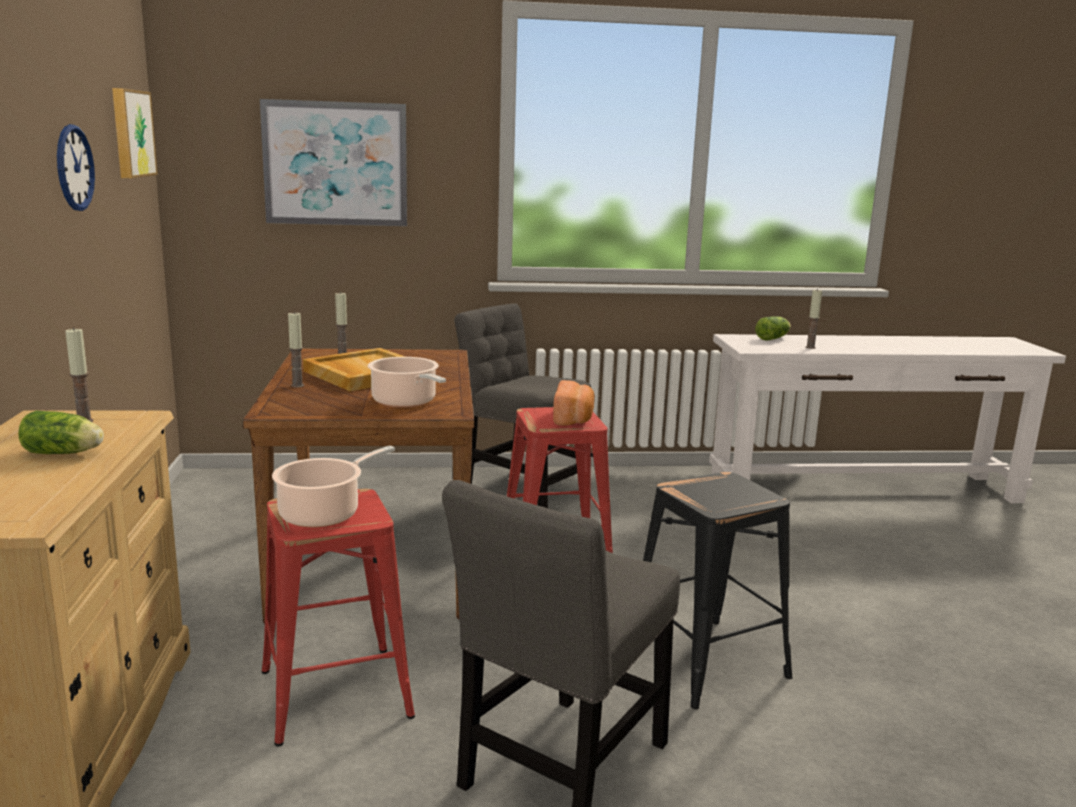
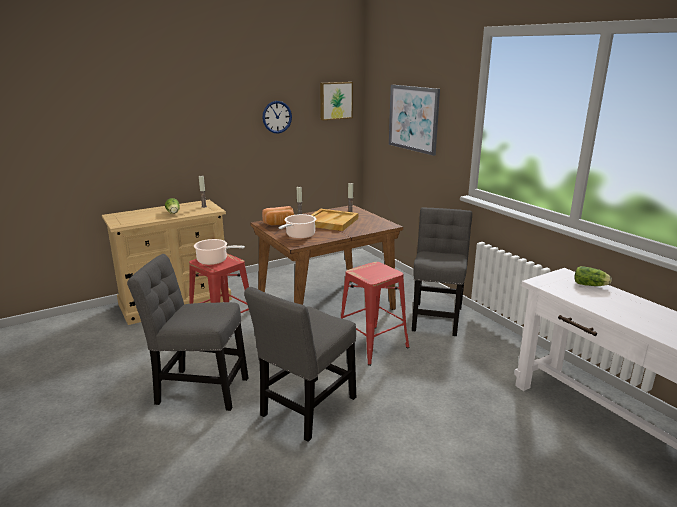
camera: 65 degrees right, 5 degrees up
bread [553,380,595,426] -> bread moved to [262,206,294,225]
black stool [643,472,792,709] -> grey chair [244,287,356,442]
candle [806,289,822,349] -> none

